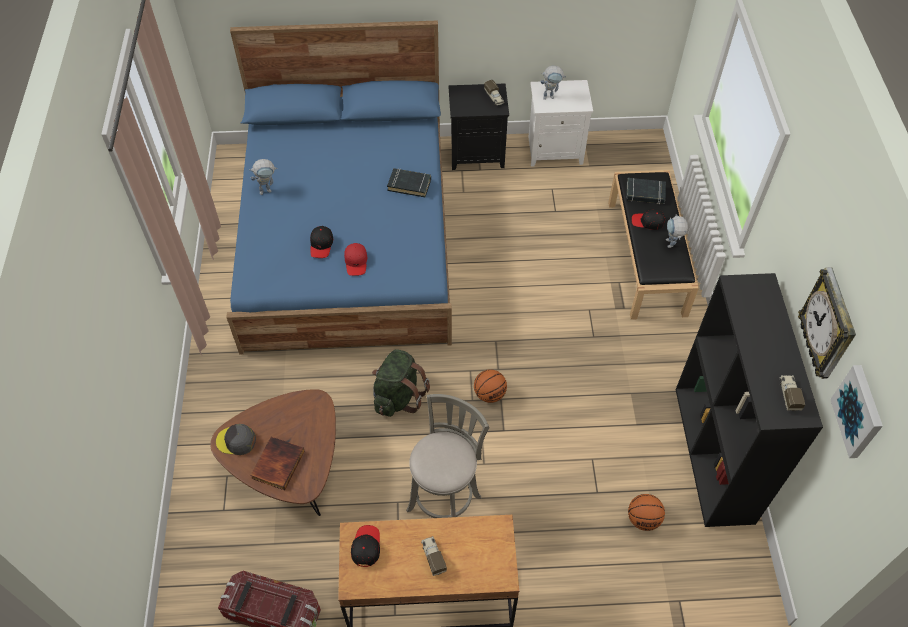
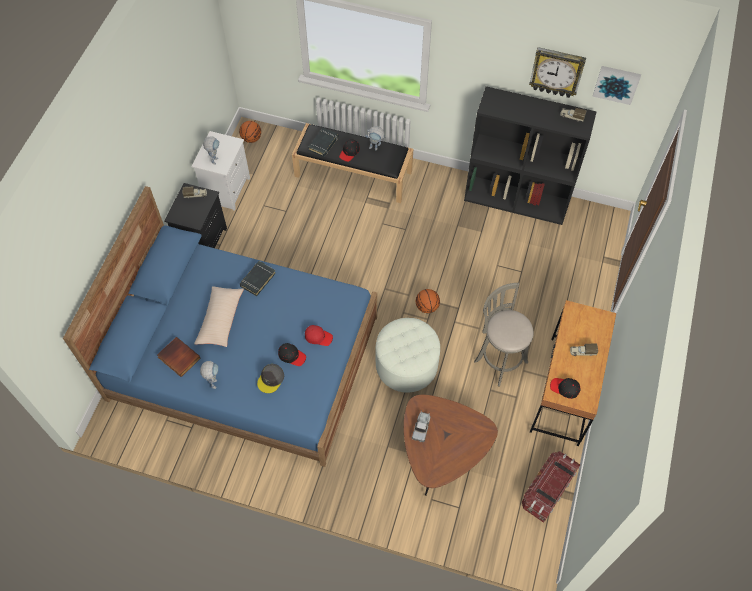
camera: 70 degrees left, 5 degrees up
grey cap [216,424,256,455] -> grey cap moved to [257,364,284,393]
book [250,437,305,490] -> book moved to [157,337,201,377]
green backpack [372,349,430,417] -> white ottoman [376,318,440,392]
basketball [628,494,665,531] -> basketball moved to [239,121,261,143]
none -> beige pillow [194,286,244,347]
none -> toy truck [412,411,430,442]

